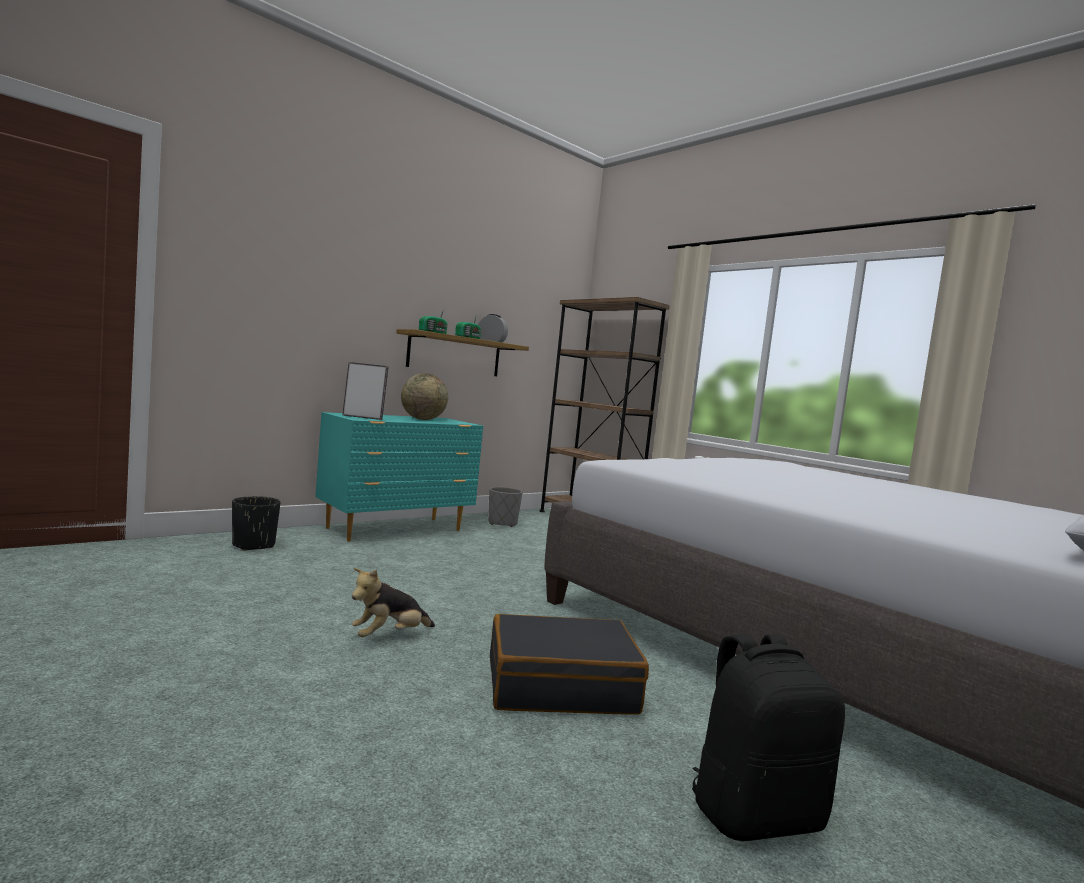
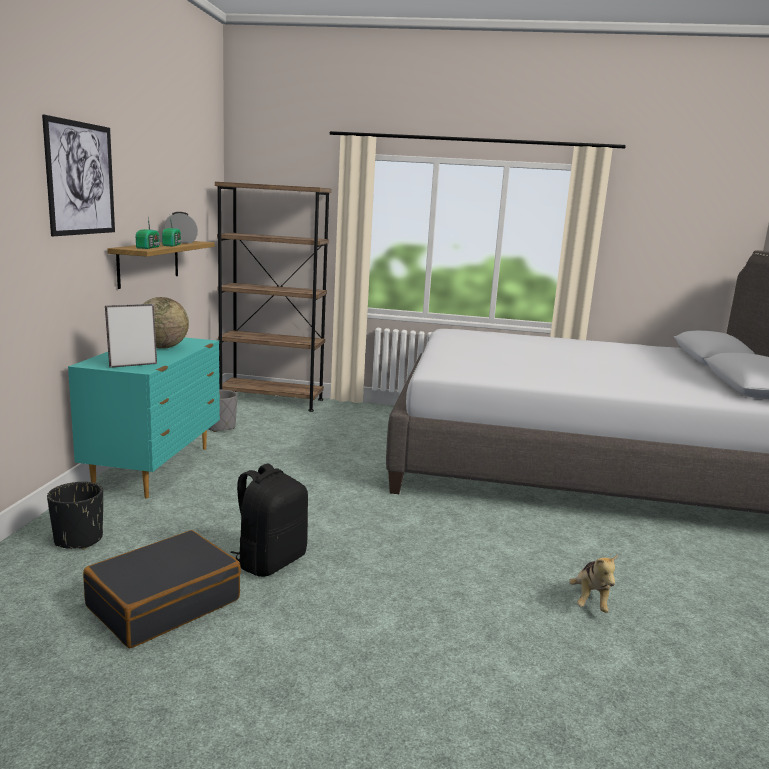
camera: 40 degrees left, 10 degrees up
plush toy [352,568,435,637] -> plush toy moved to [569,554,618,613]
black suitcase [490,614,649,715] -> black suitcase moved to [83,530,241,648]
black backpack [692,634,845,841] -> black backpack moved to [230,463,308,577]
none -> picture [42,115,115,236]

